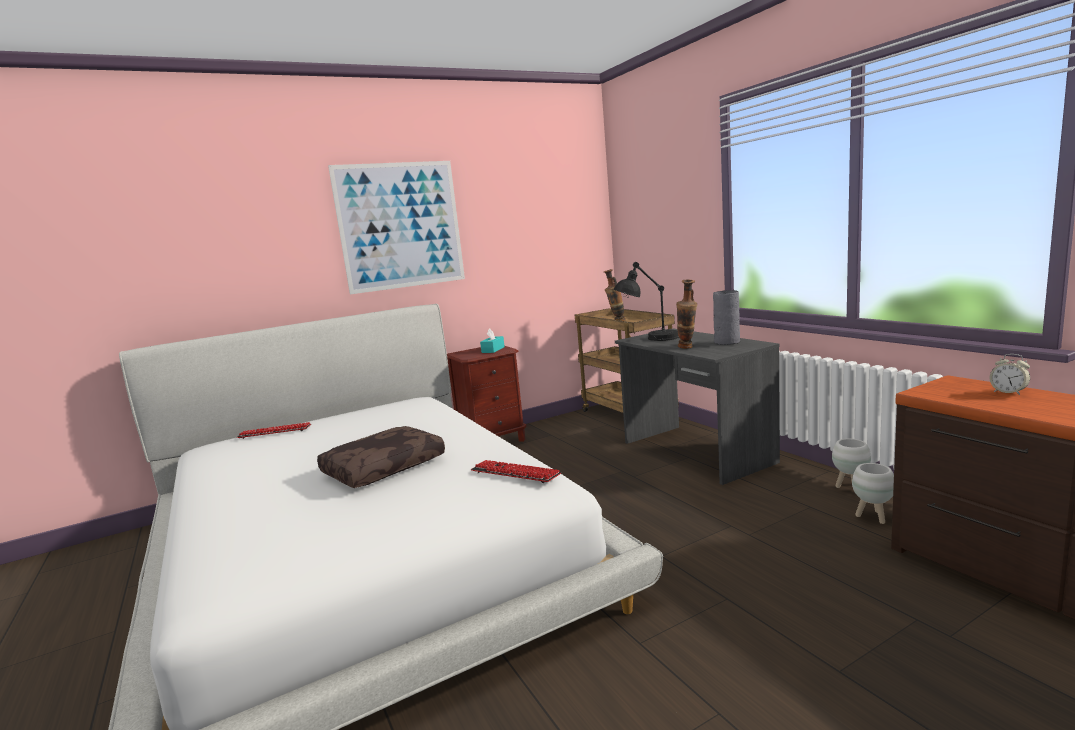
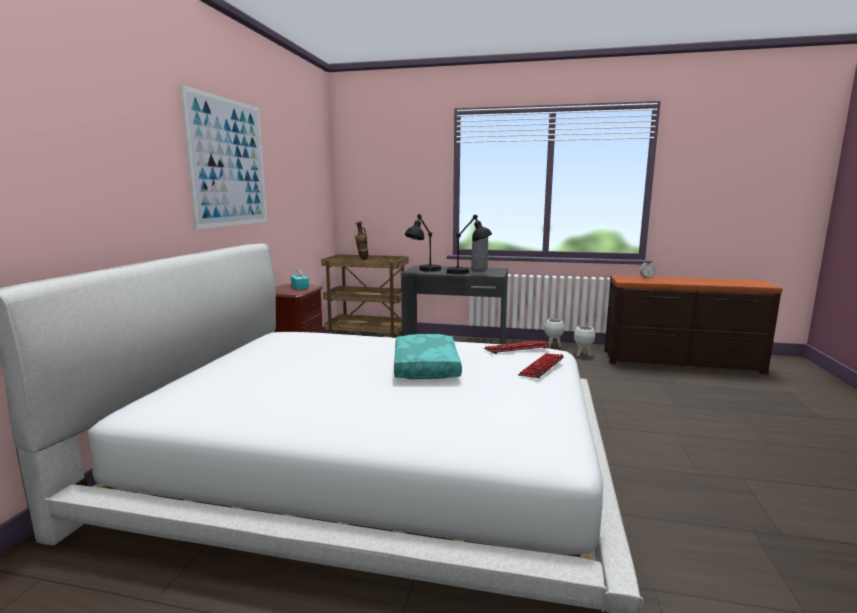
camera: 50 degrees left, 0 degrees up
keyboard [237,422,311,439] -> keyboard moved to [518,353,564,378]
brown pillow [317,426,445,488] -> turquoise pillow [394,334,462,379]
vase [676,280,697,349] -> black table lamp [446,215,492,274]

